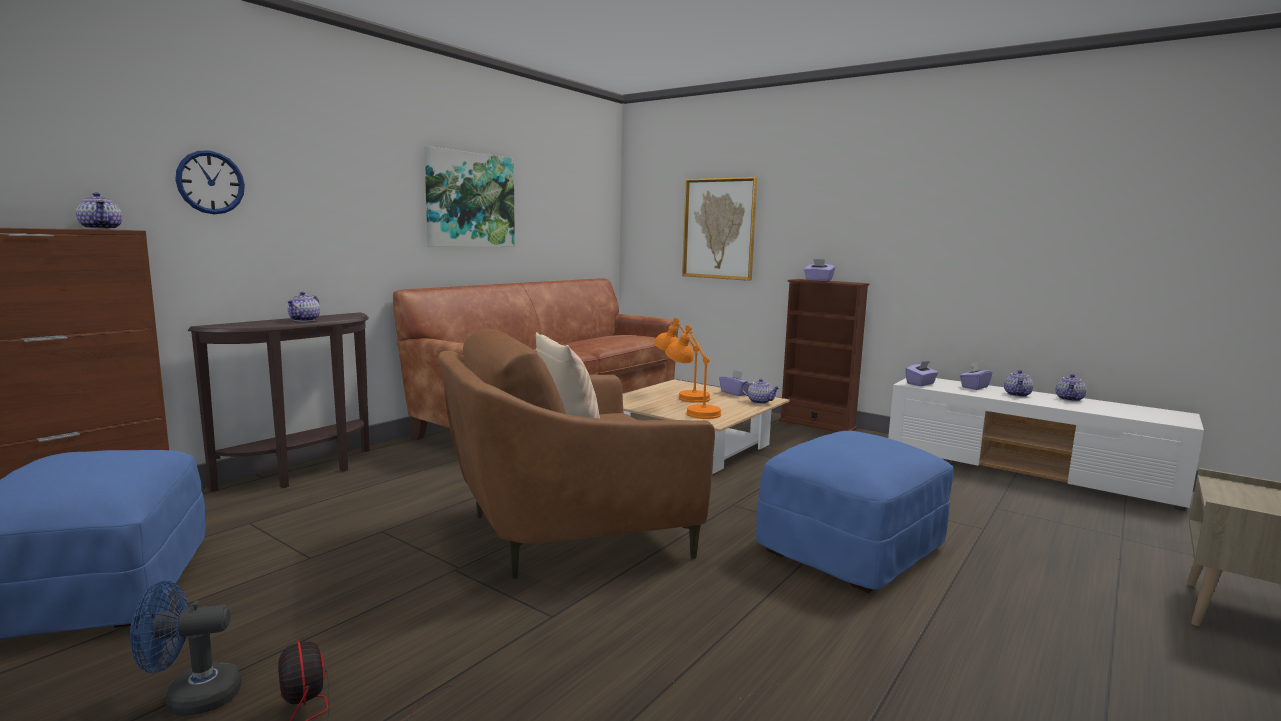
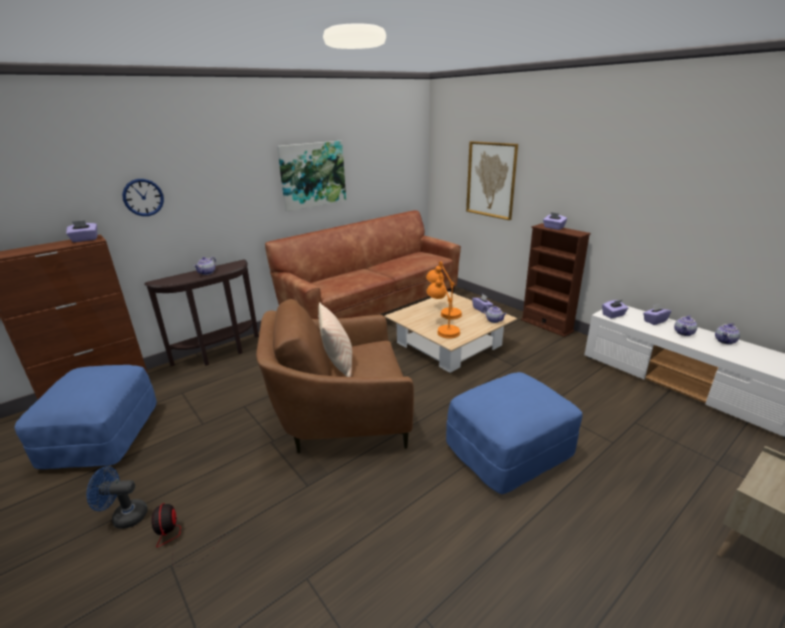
camera: 15 degrees right, 15 degrees up
teapot [76,192,122,229] -> purple tissue box [66,220,98,242]

